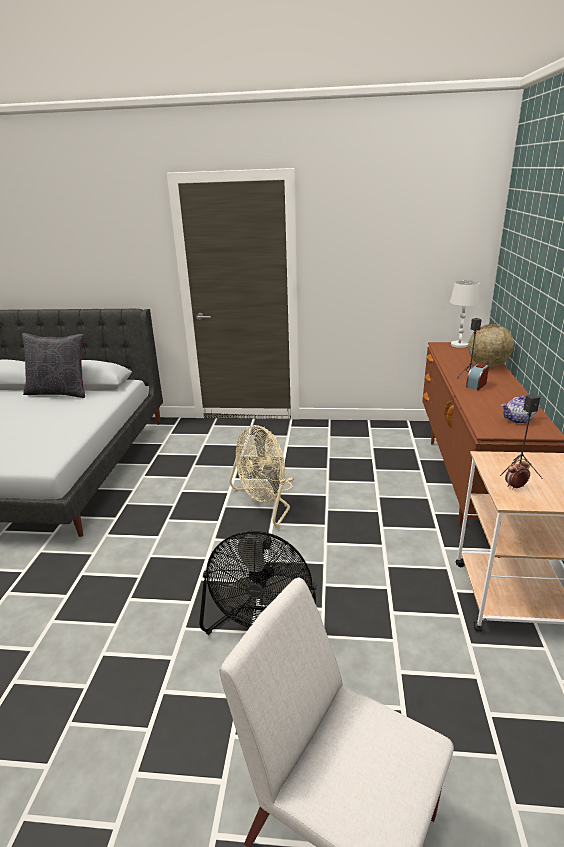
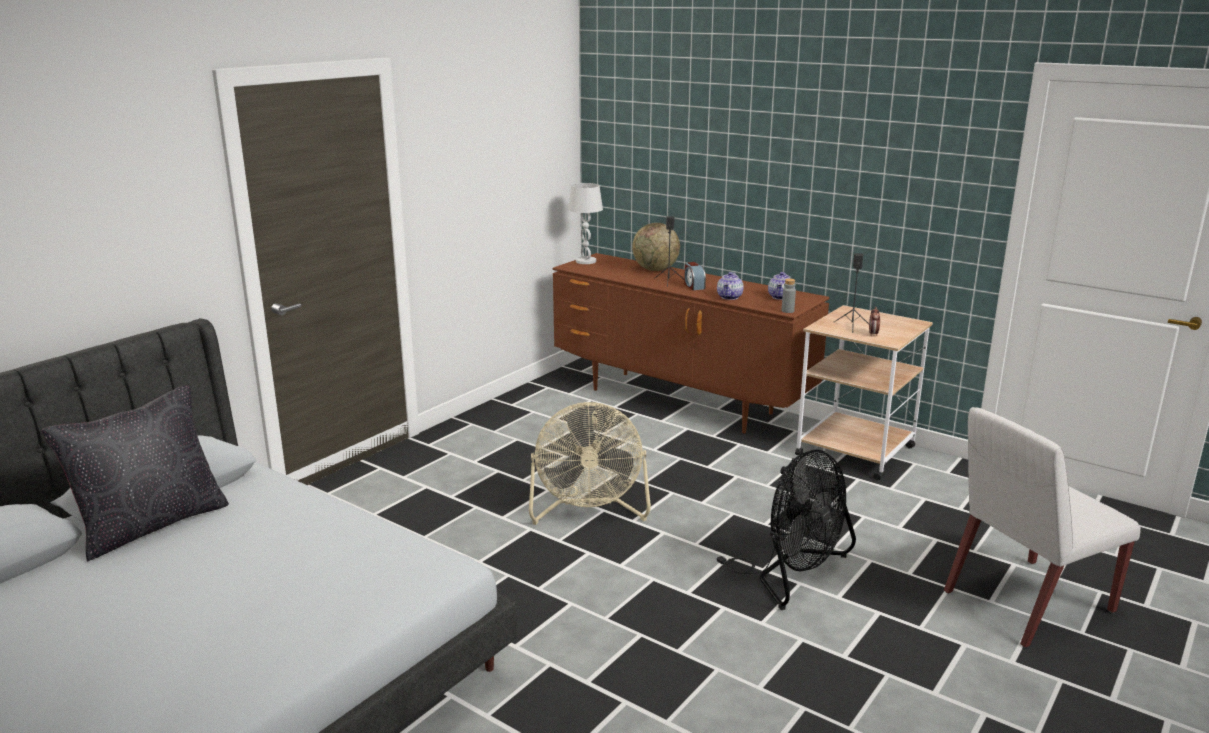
camera: 60 degrees left, 5 degrees down
none -> teapot [717,272,744,300]
none -> grey bottle [782,278,796,313]

